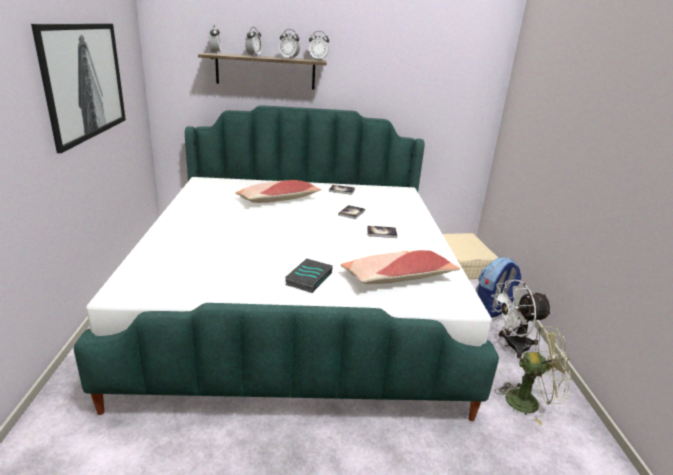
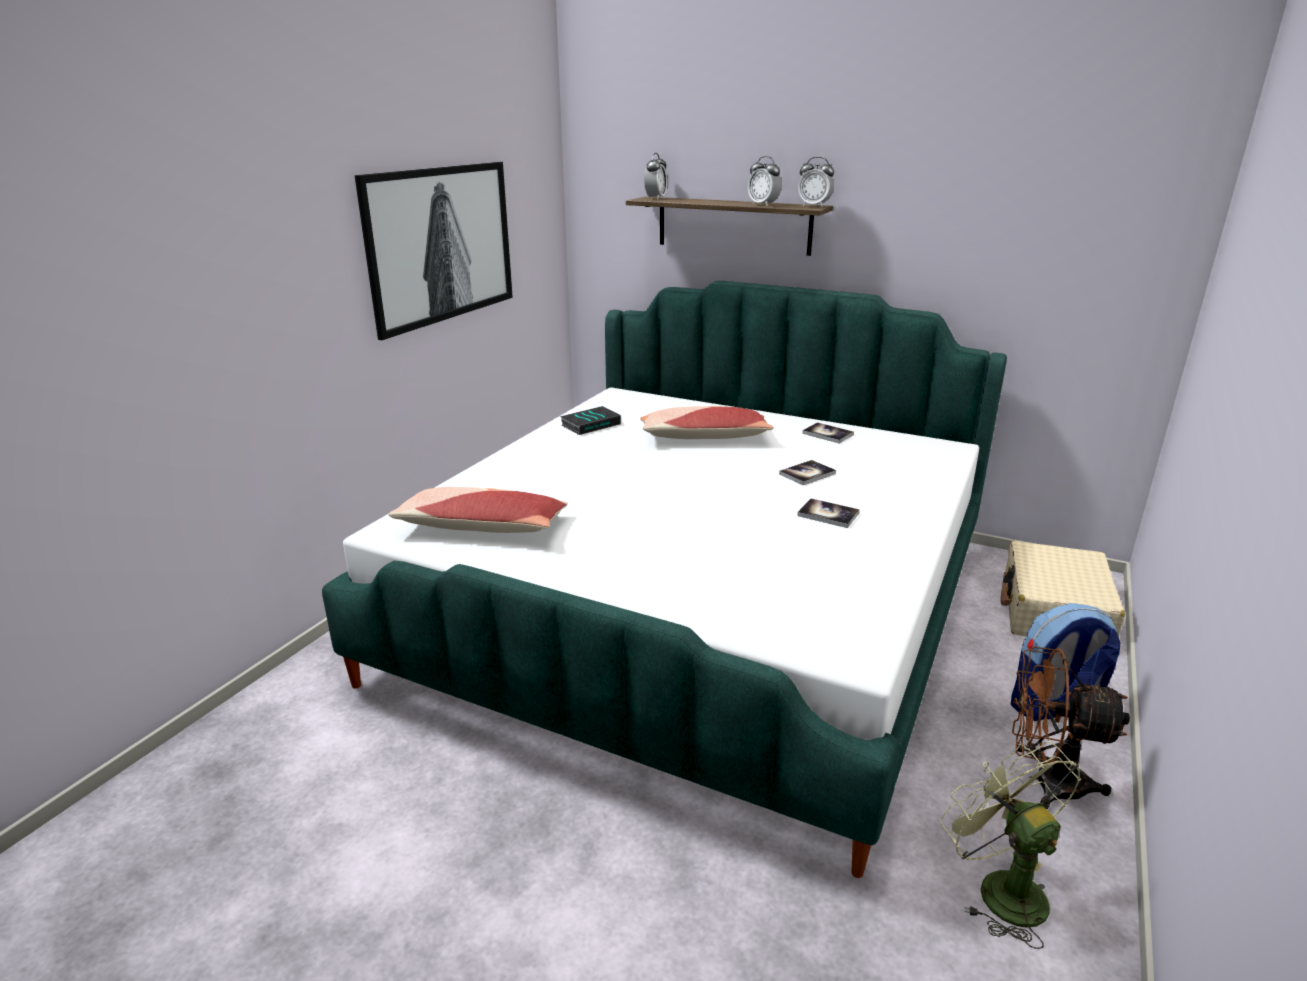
camera: 30 degrees right, 0 degrees up
alarm clock [245,27,262,56] -> none
book [285,258,333,293] -> book moved to [560,406,621,435]
pillow [340,250,460,284] -> pillow moved to [389,487,568,533]
white fan [491,279,552,359] -> brown fan [1012,647,1130,809]
green fan [495,326,571,425] -> green fan turned 150 degrees counterclockwise [940,741,1081,949]

